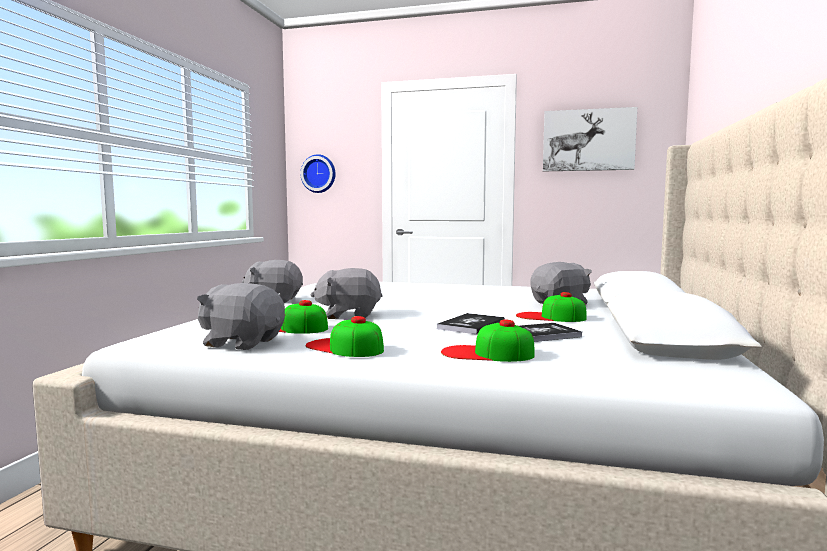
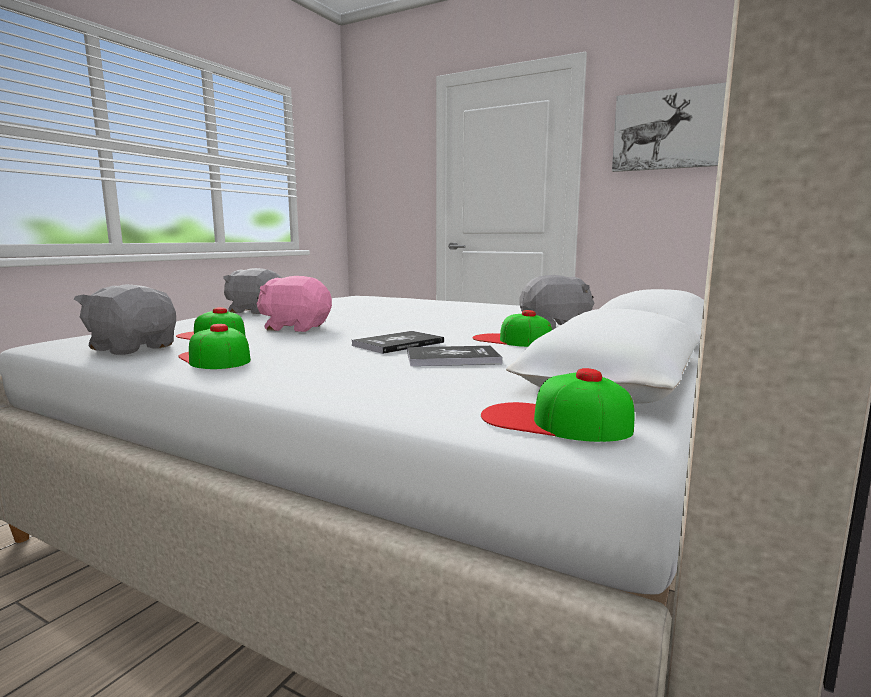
camera: 15 degrees right, 5 degrees up
wall clock [300,154,336,193] -> none
grey plush toy [310,268,383,319] -> pink plush toy [257,276,332,332]
cap [441,319,534,362] -> cap moved to [481,368,634,442]

